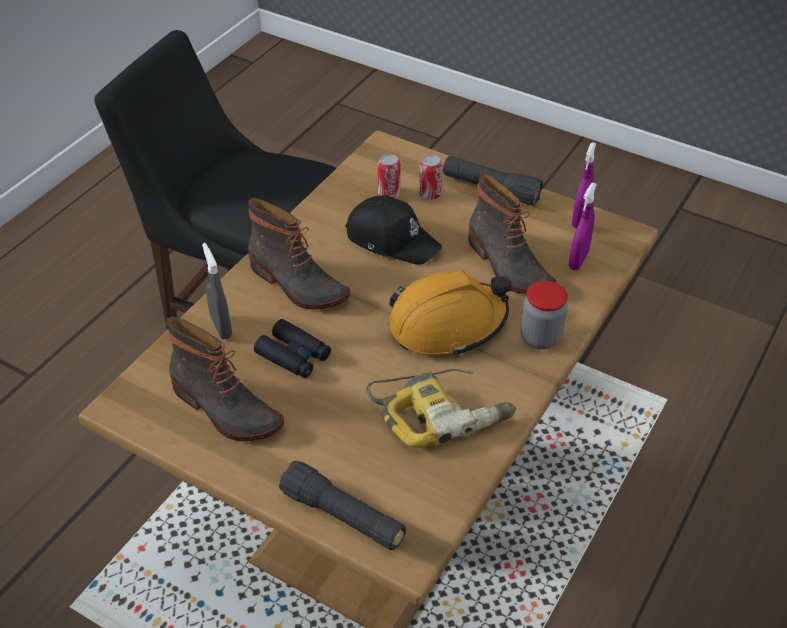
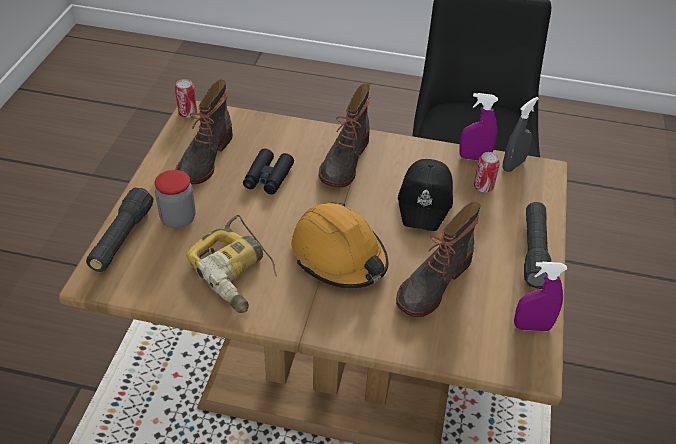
camera: 70 degrees right, 0 degrees up
grey spray bottle [202,243,232,339] -> grey spray bottle moved to [503,97,539,172]
can [419,155,443,200] -> can moved to [175,79,197,118]
jar [521,281,568,349] -> jar moved to [155,170,195,228]
purple spray bottle [569,182,597,270] -> purple spray bottle moved to [459,93,498,160]

